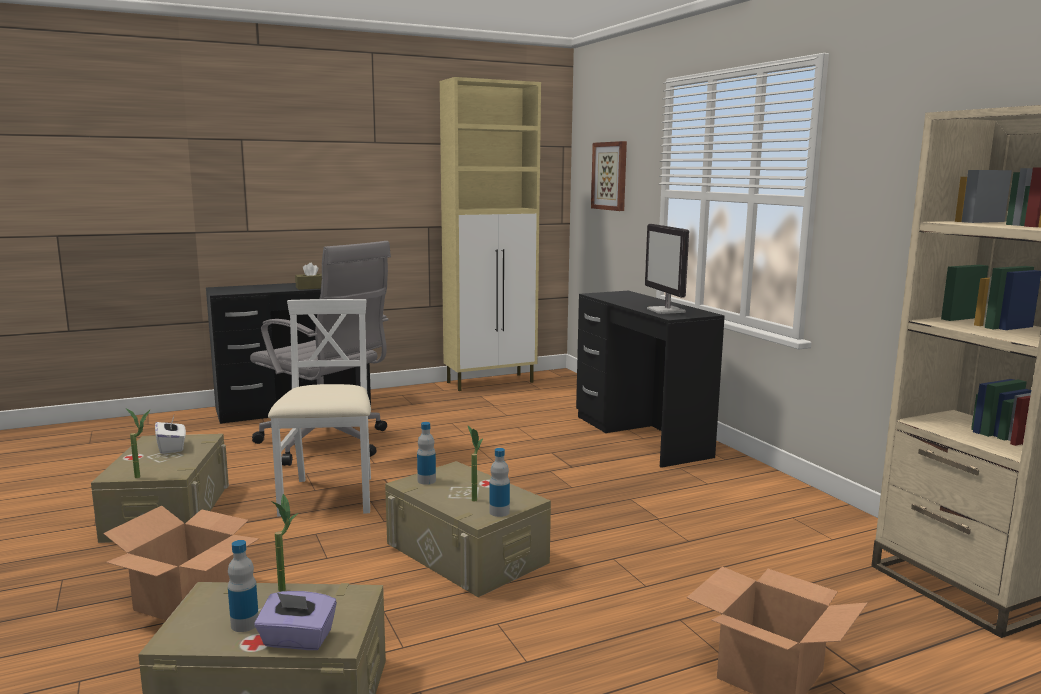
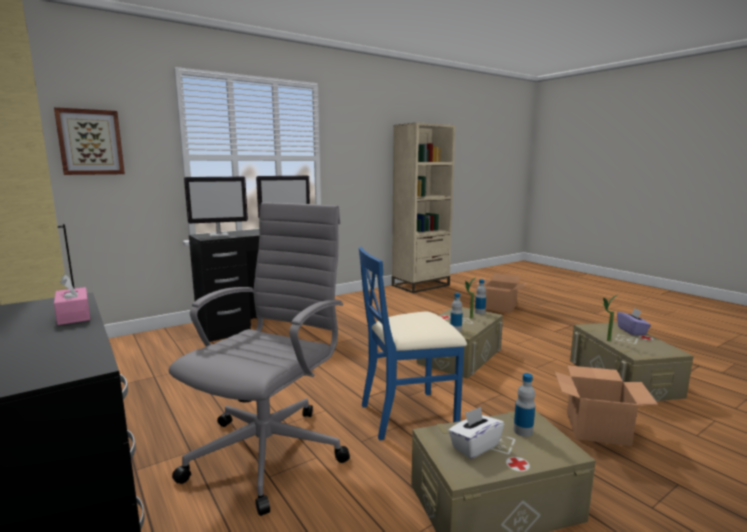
camera: 100 degrees left, 0 degrees up
potted plant [126,408,150,478] -> none
bottle [228,540,259,632] -> bottle moved to [514,373,535,437]
white chair [268,299,371,517] -> blue chair [359,247,467,441]
brown tissue box [295,263,322,290] -> pink tissue box [54,274,90,325]
none -> monitor [184,176,248,238]

